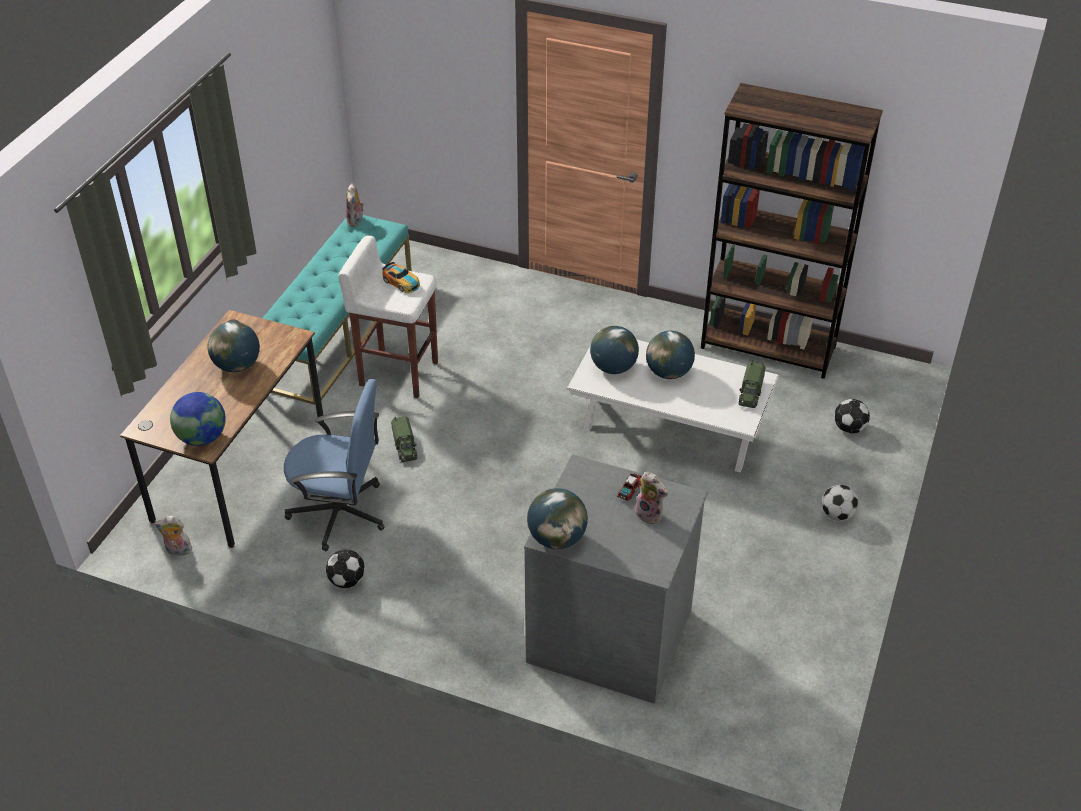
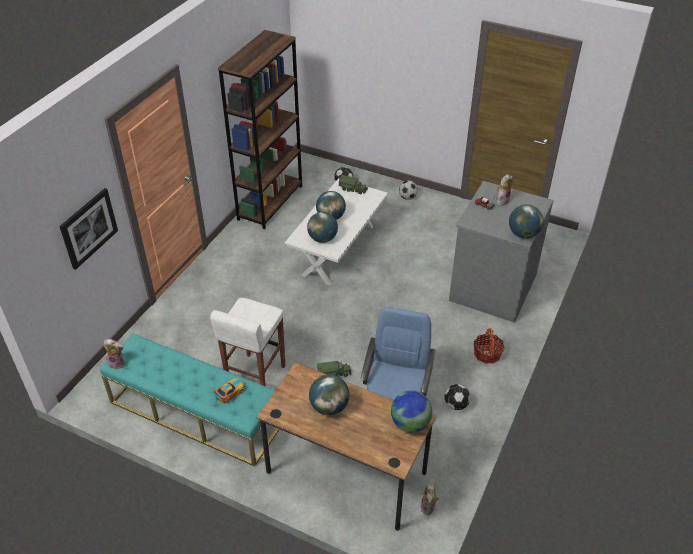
camera: 85 degrees left, 0 degrees up
toy car [382,262,420,293] -> toy car moved to [214,378,245,404]
none -> picture [59,188,118,270]
none -> basket [474,328,505,364]

